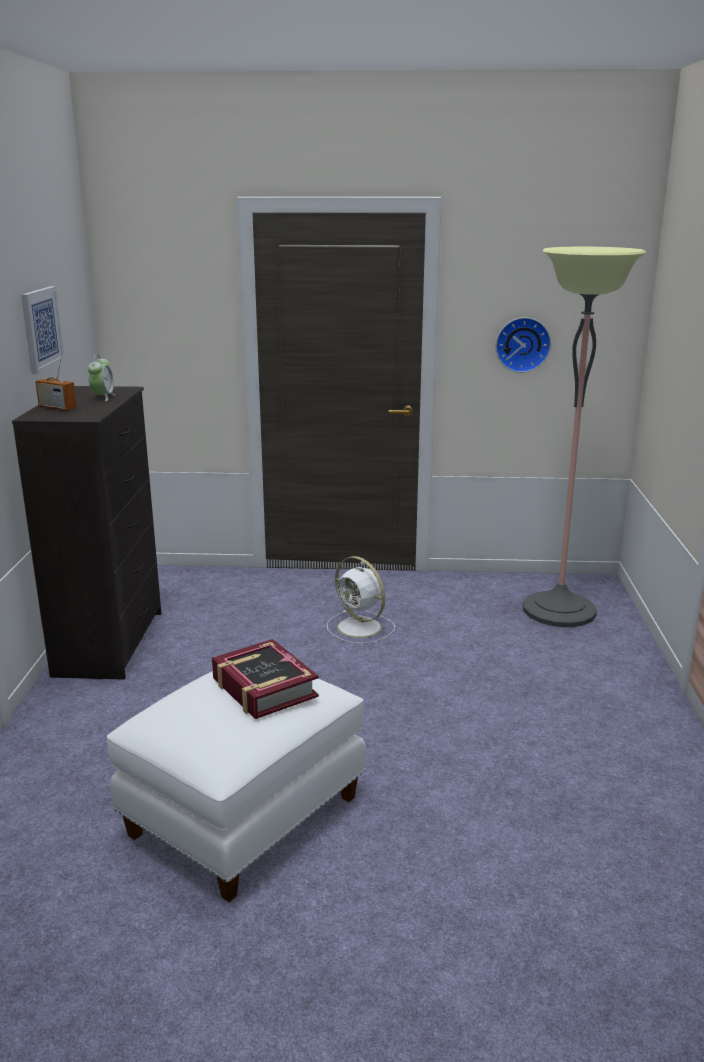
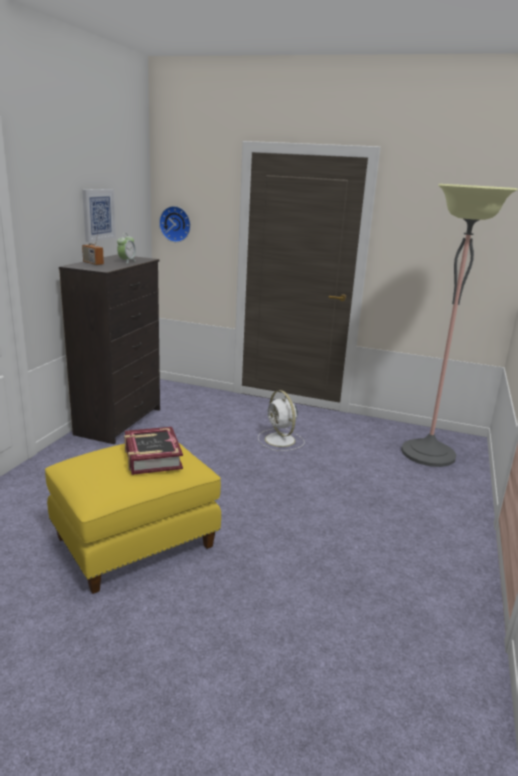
camera: 15 degrees right, 0 degrees up
white ottoman [107,671,366,902] -> yellow ottoman [45,442,221,594]
wall clock [496,317,551,373] -> wall clock moved to [159,206,191,242]

